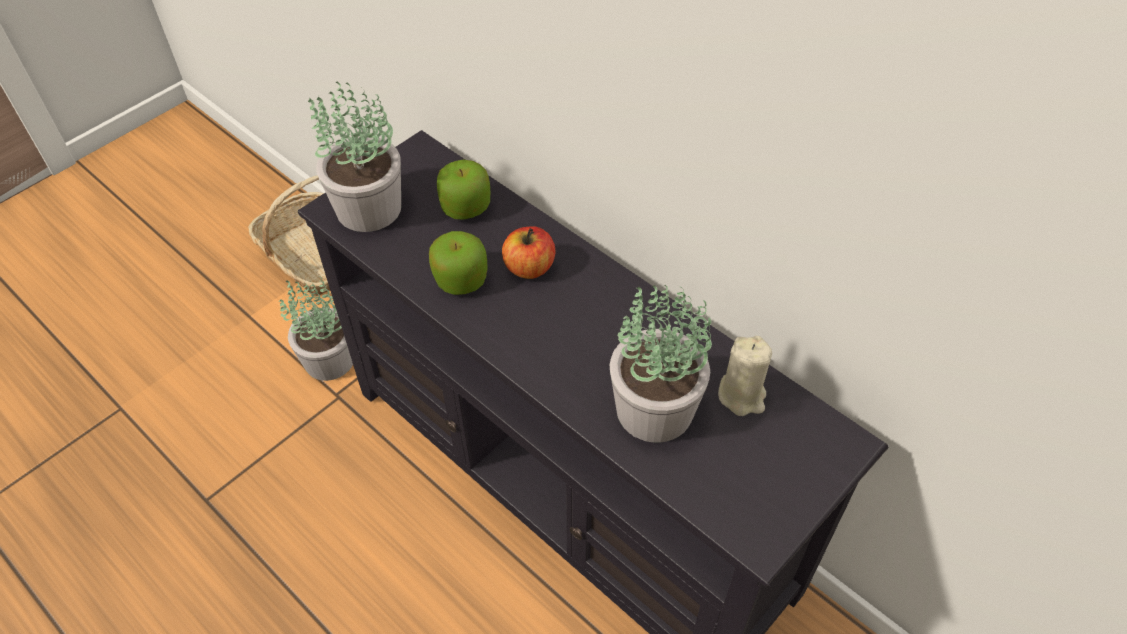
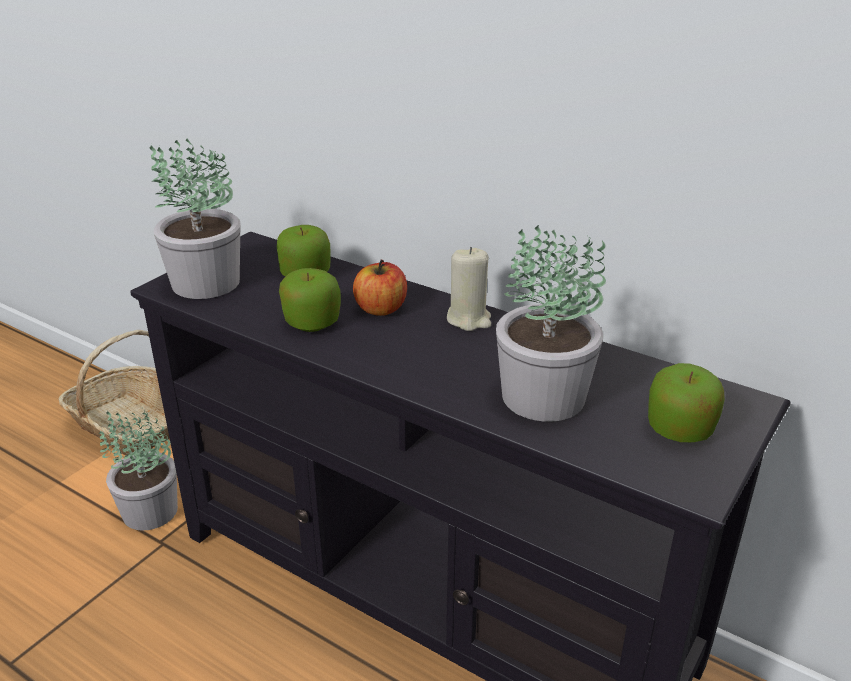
camera: 10 degrees left, 20 degrees down
beige candle [718,336,772,416] -> beige candle moved to [447,247,491,331]
none -> apple [648,363,725,442]

